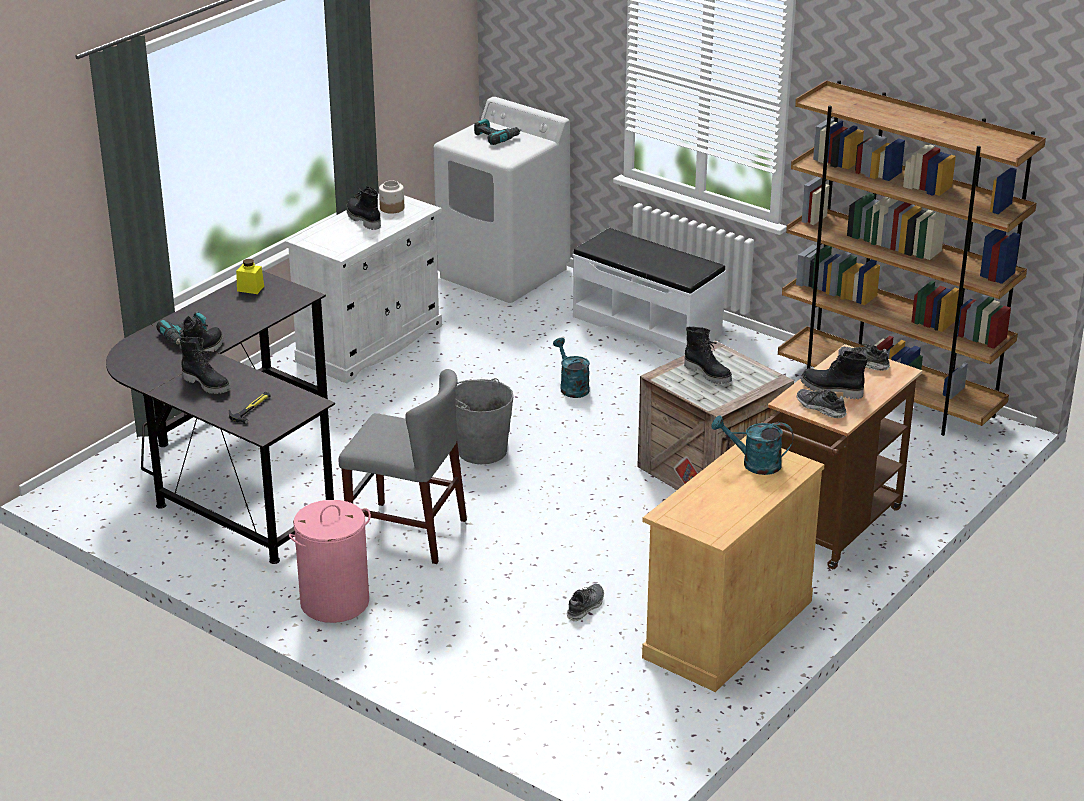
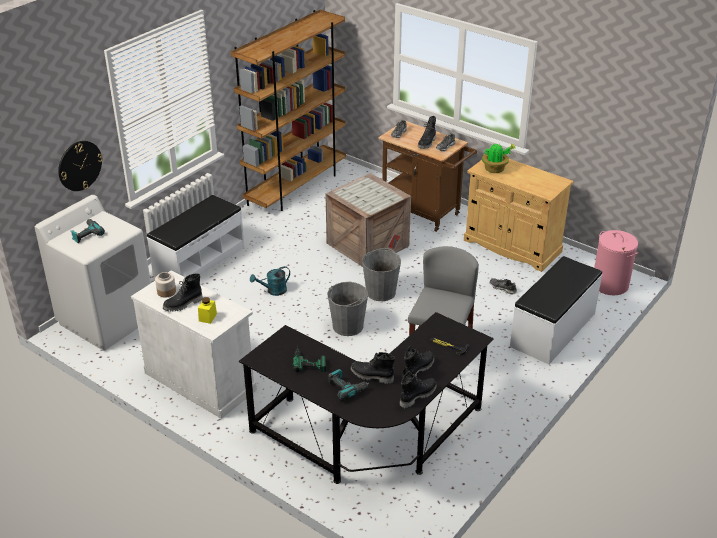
camera: 90 degrees left, 5 degrees up
yellow jar [236,259,264,294] -> yellow jar moved to [198,297,217,324]
pink laundry basket [289,500,371,623] -> pink laundry basket moved to [594,230,638,295]
black boot [684,327,732,384] -> black boot moved to [400,371,437,408]
turquoise watering can [711,415,794,475] -> potted plant [482,142,515,173]
none -> wall clock [58,141,103,191]
none -> power drill [293,349,326,372]
none -> grey bucket [362,248,401,301]
none -> white bench [510,256,602,364]

